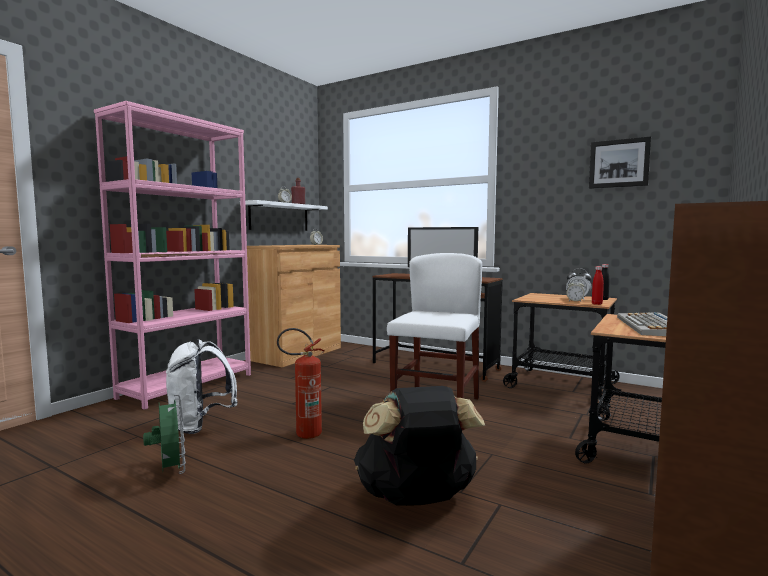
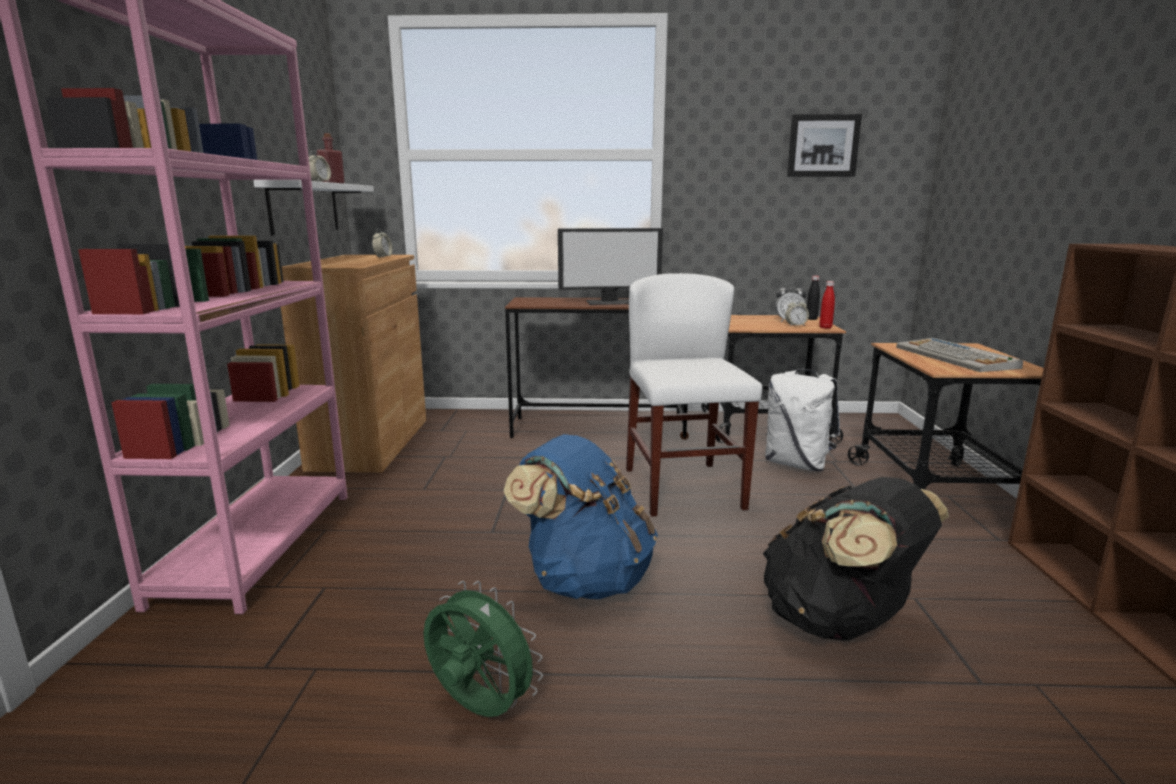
camera: 30 degrees left, 10 degrees up
white backpack [166,339,238,434] -> white backpack moved to [765,369,840,471]
fire extinguisher [277,328,325,439] -> blue backpack [503,434,658,599]

